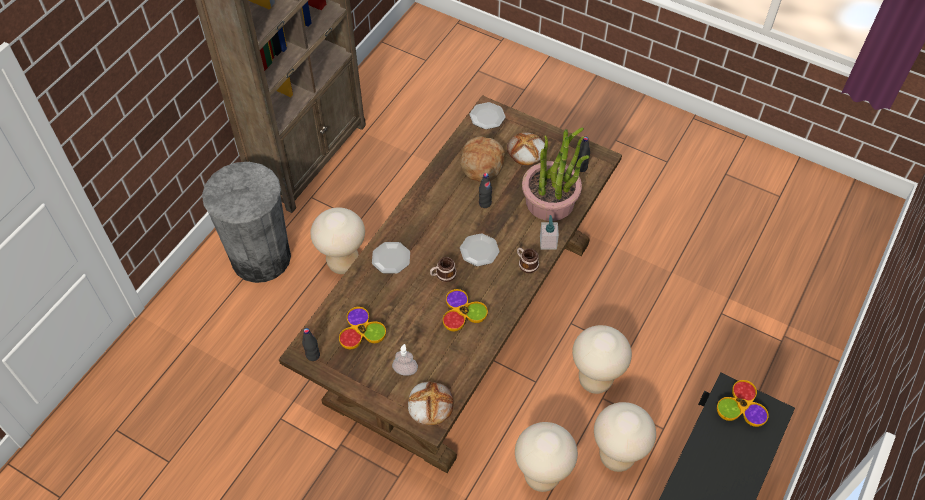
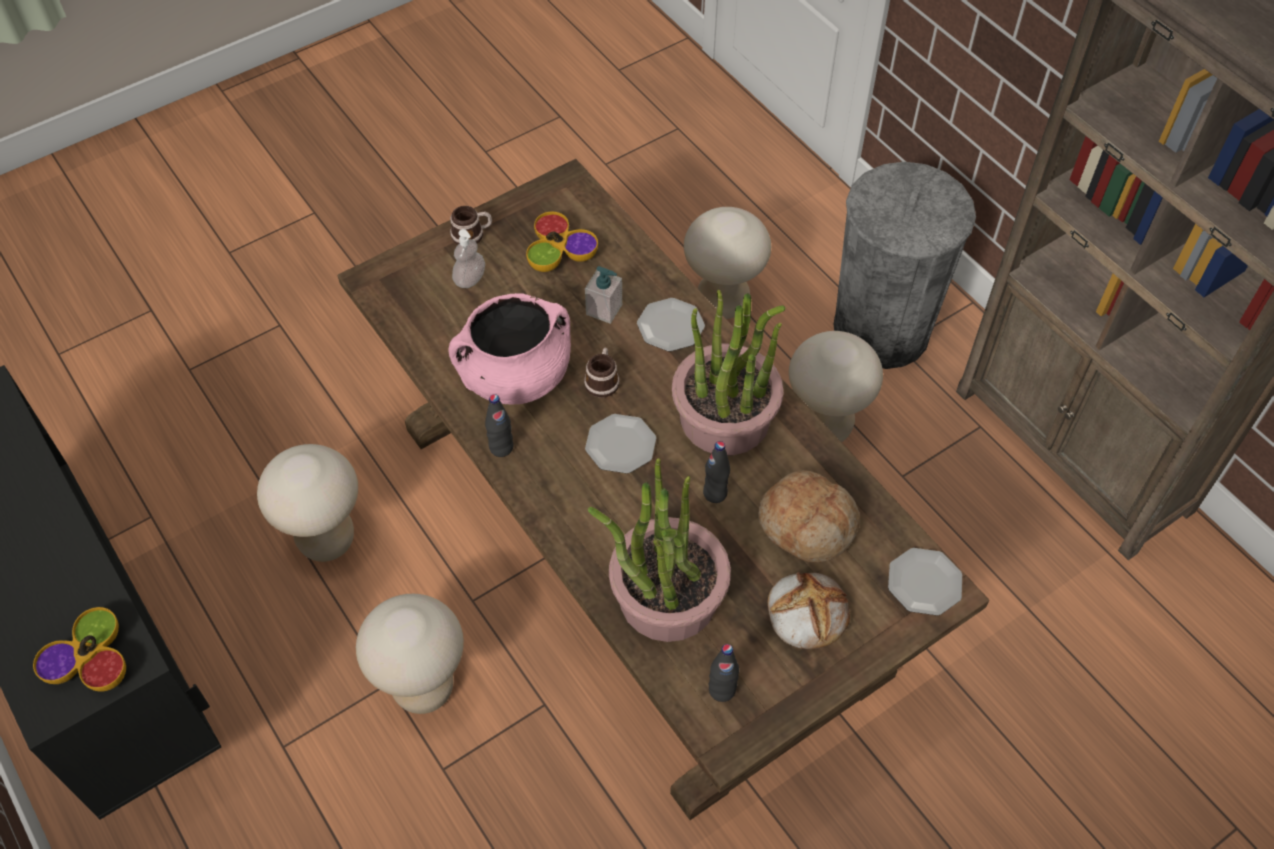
camera: 115 degrees right, 0 degrees up
black bottle [302,328,320,361] -> black bottle moved to [485,394,514,457]
bread [408,381,453,425] -> none
bowl [443,289,488,331] -> pink cooking pot [448,293,571,405]
mug [517,248,539,273] -> mug moved to [450,206,492,245]
soap dispenser [540,215,559,249] -> soap dispenser moved to [585,266,622,324]
beige stool [594,402,656,472] -> beige stool moved to [684,207,771,319]
none -> potted plant [672,290,786,455]

